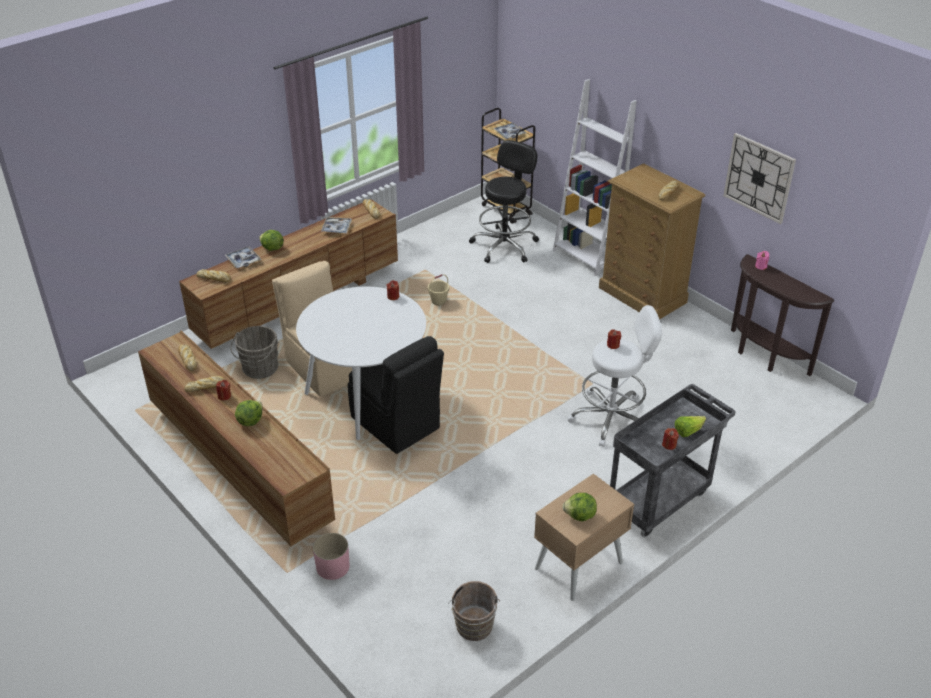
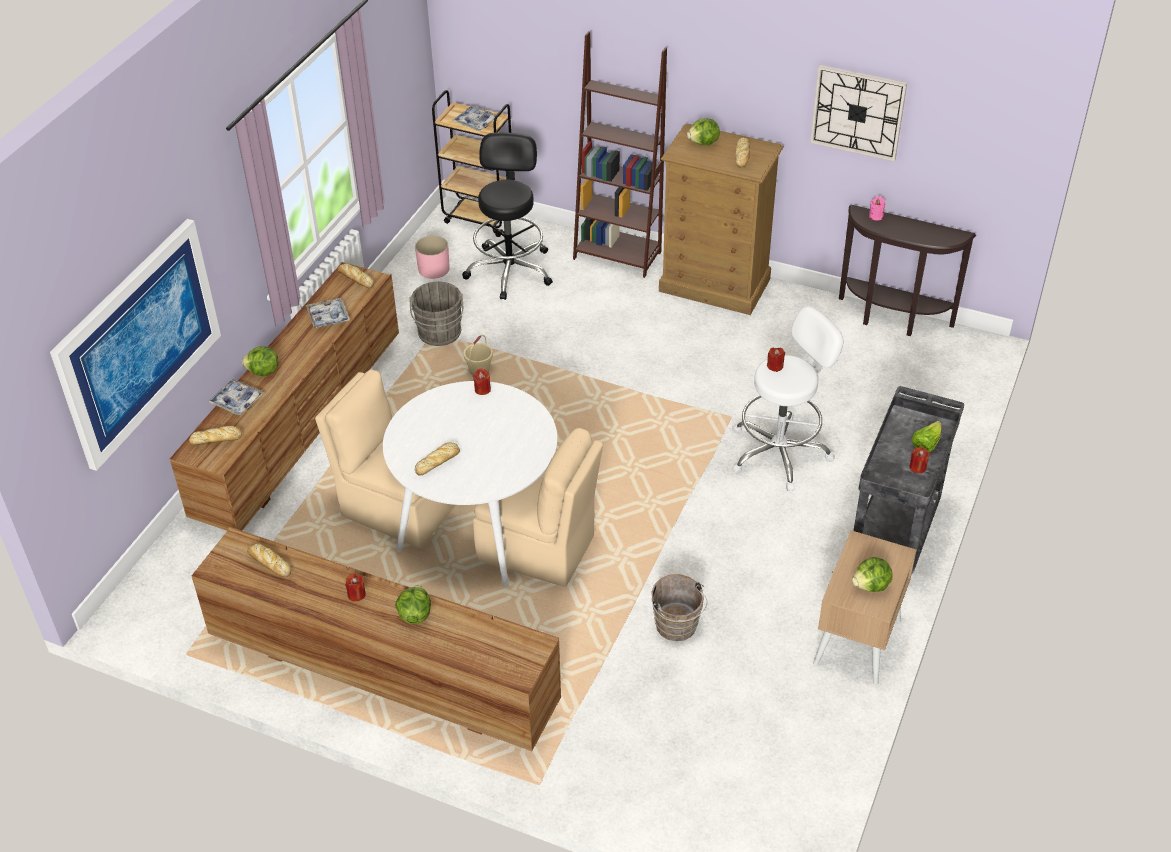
camera: 25 degrees left, 5 degrees up
bread [184,376,226,392] -> bread moved to [415,442,460,476]
grey bucket [230,326,279,379] -> grey bucket moved to [409,282,463,346]
pink planter [313,533,350,580] -> pink planter moved to [415,235,450,279]
black chair [348,336,444,454] -> beige chair [473,428,603,587]
brown bucket [448,581,500,641] -> brown bucket moved to [651,574,707,641]
white bookcase [553,79,637,276] -> brown bookcase [573,31,667,278]
none -> picture [50,219,221,471]
none -> lettuce [687,118,720,145]

